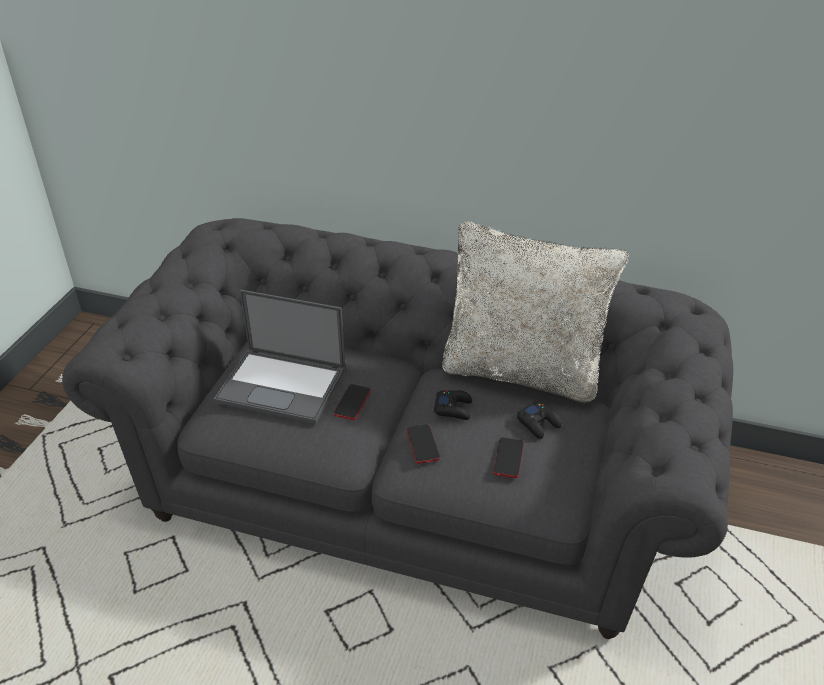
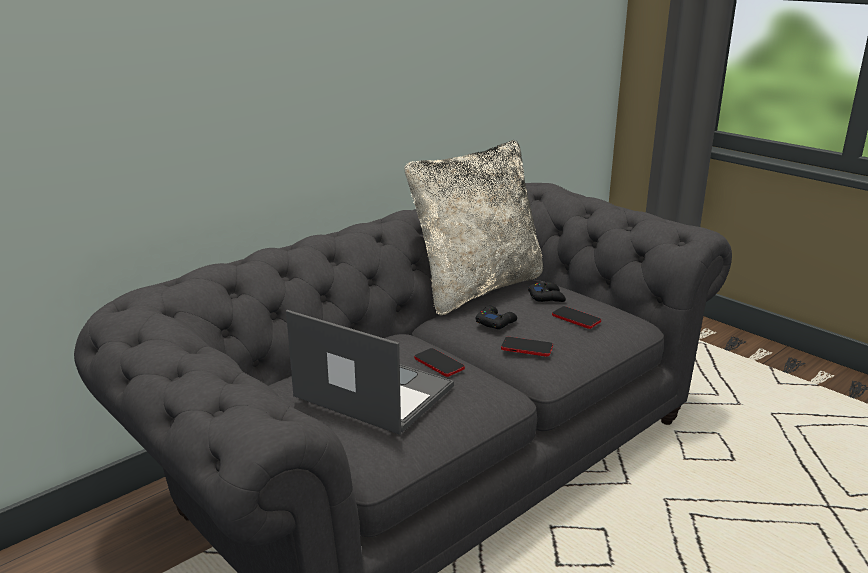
camera: 60 degrees left, 15 degrees down
laptop [214,290,346,424] -> laptop turned 105 degrees counterclockwise [286,310,454,435]

